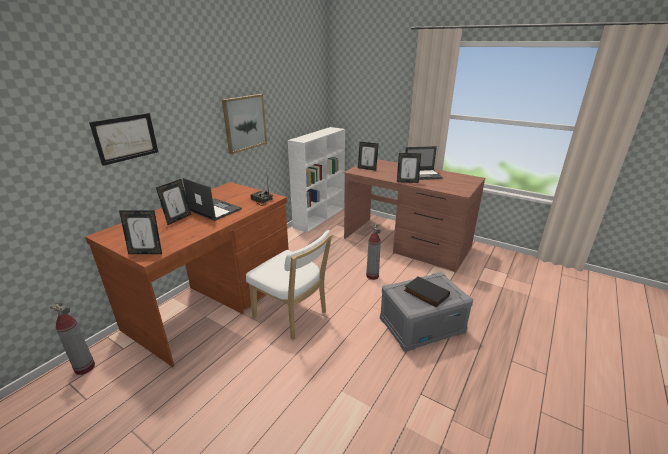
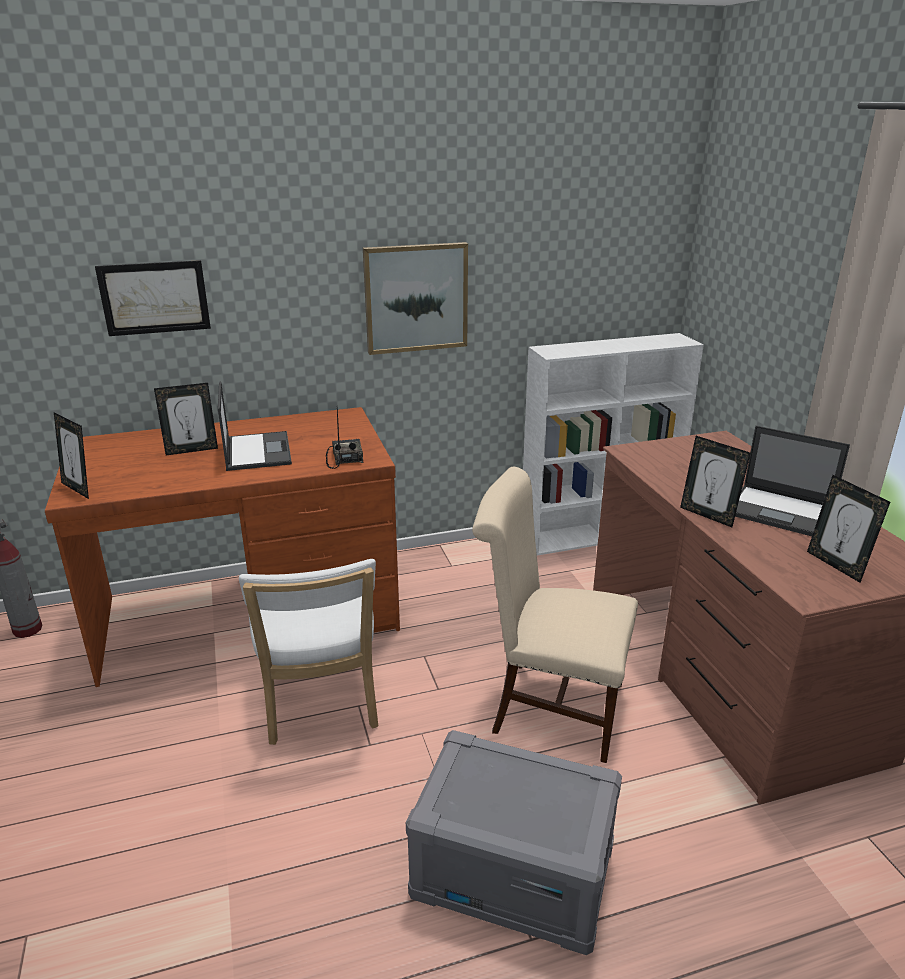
camera: 40 degrees right, 0 degrees up
picture frame [358,142,379,171] -> picture frame moved to [807,475,890,583]
fire extinguisher [366,223,381,280] -> beige chair [472,467,638,763]
black book [404,276,450,307] -> none

